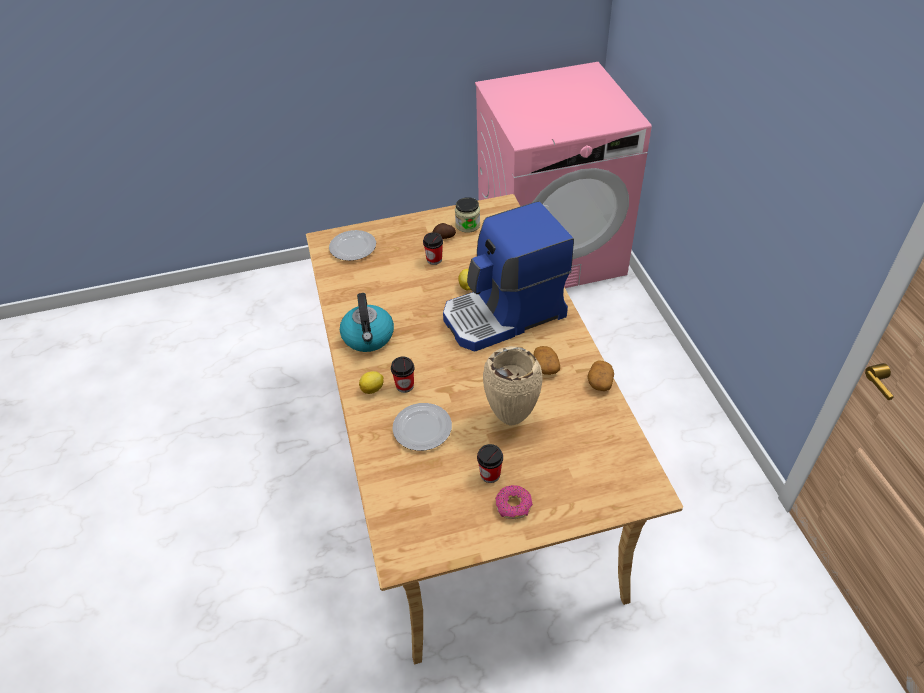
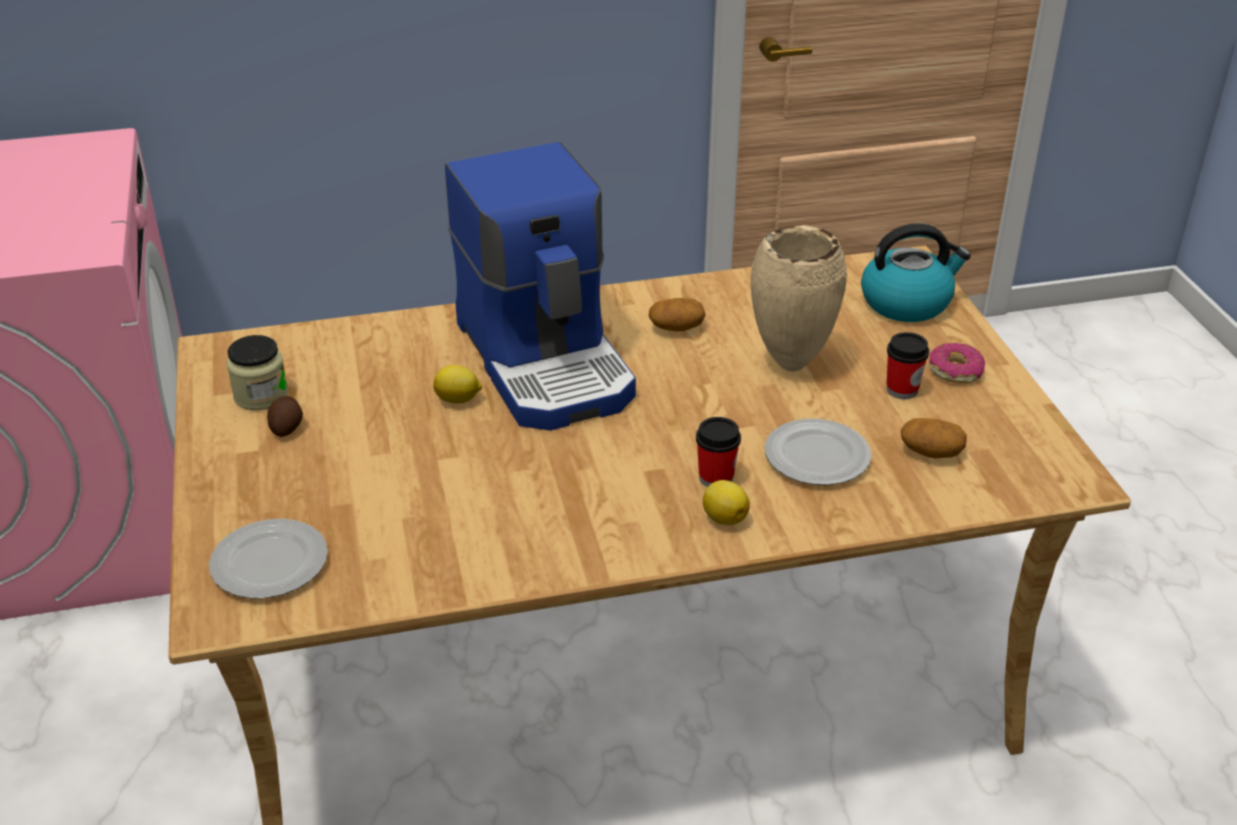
camera: 90 degrees left, 10 degrees down
kettle [340,293,394,352] -> kettle moved to [861,224,971,322]
cup [423,232,443,265] -> none
potato [588,360,614,391] -> potato moved to [901,418,967,458]

